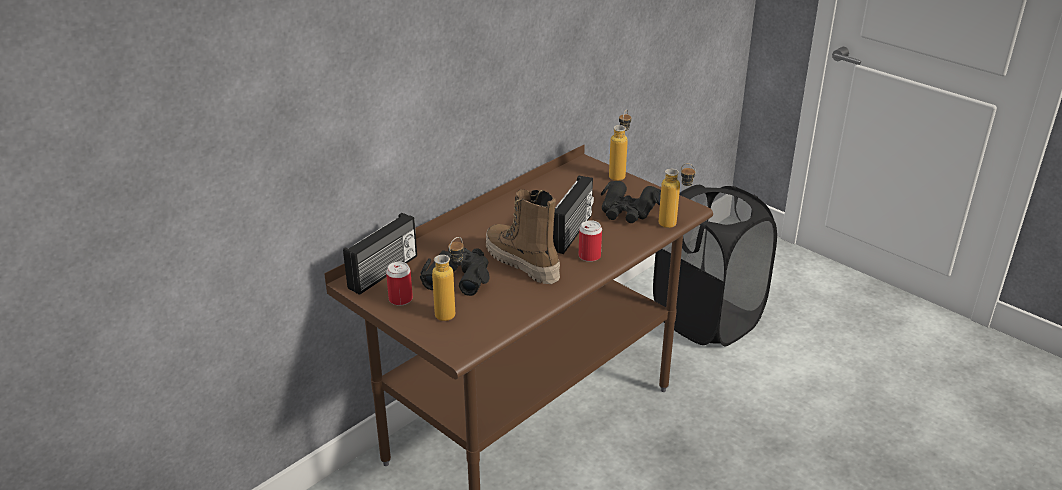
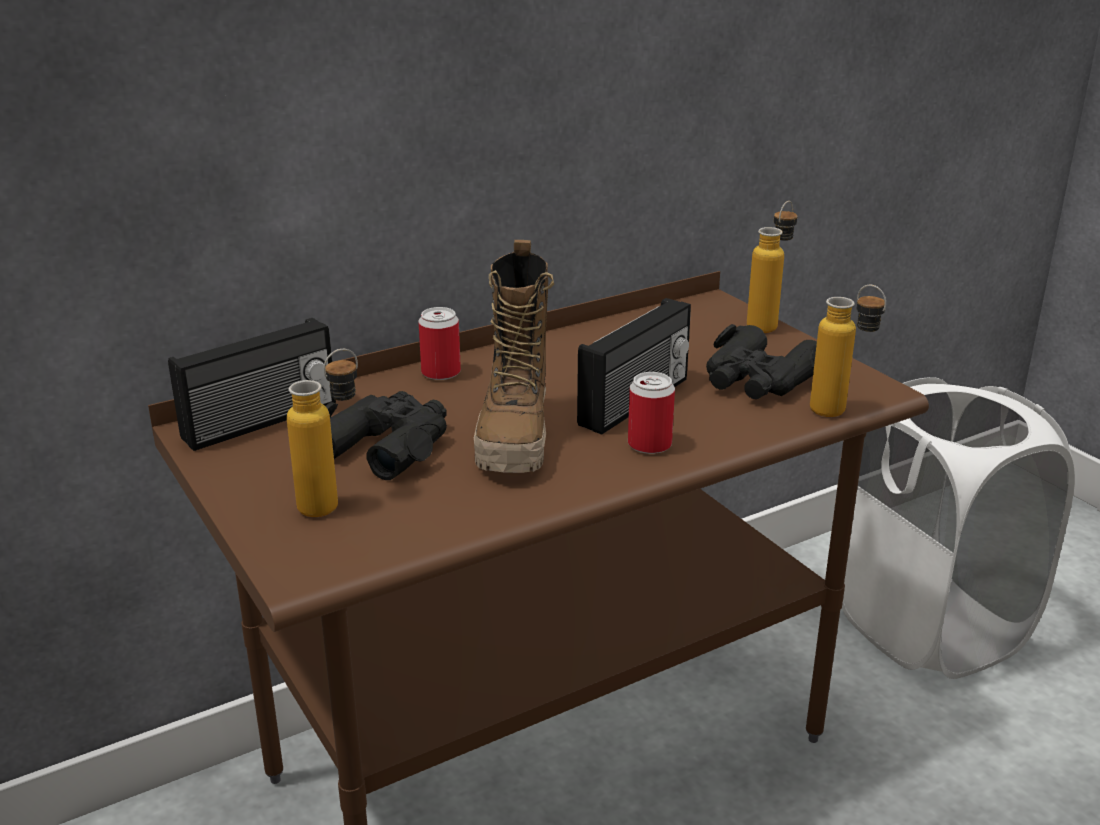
camera: 15 degrees right, 5 degrees down
can [386,262,413,306] -> can moved to [418,307,461,380]
boot [486,189,560,284] -> boot turned 150 degrees counterclockwise [474,240,554,473]
black laundry basket [653,185,777,346] -> white laundry basket [842,377,1075,679]

